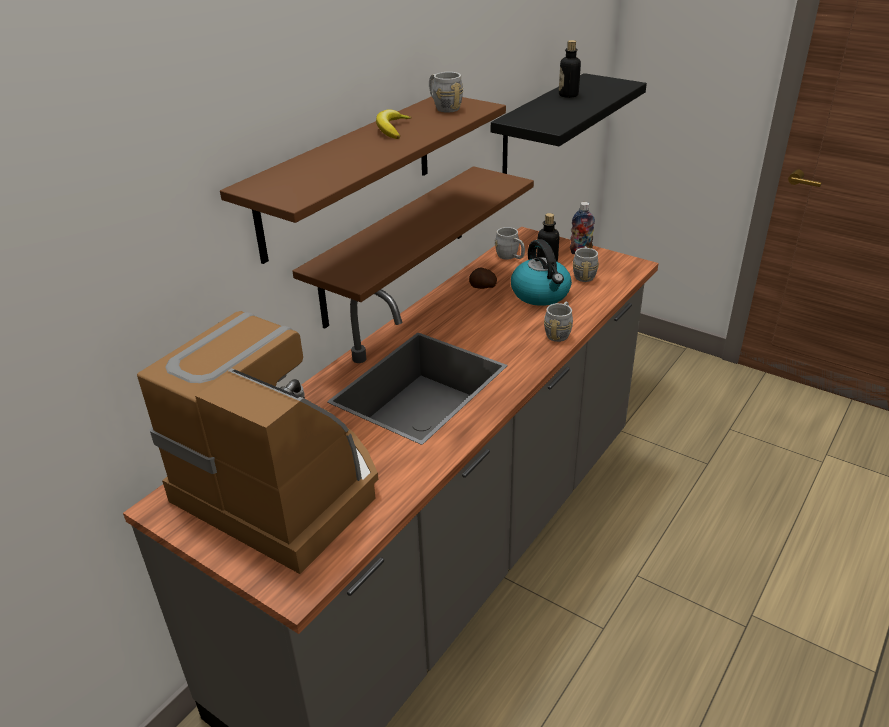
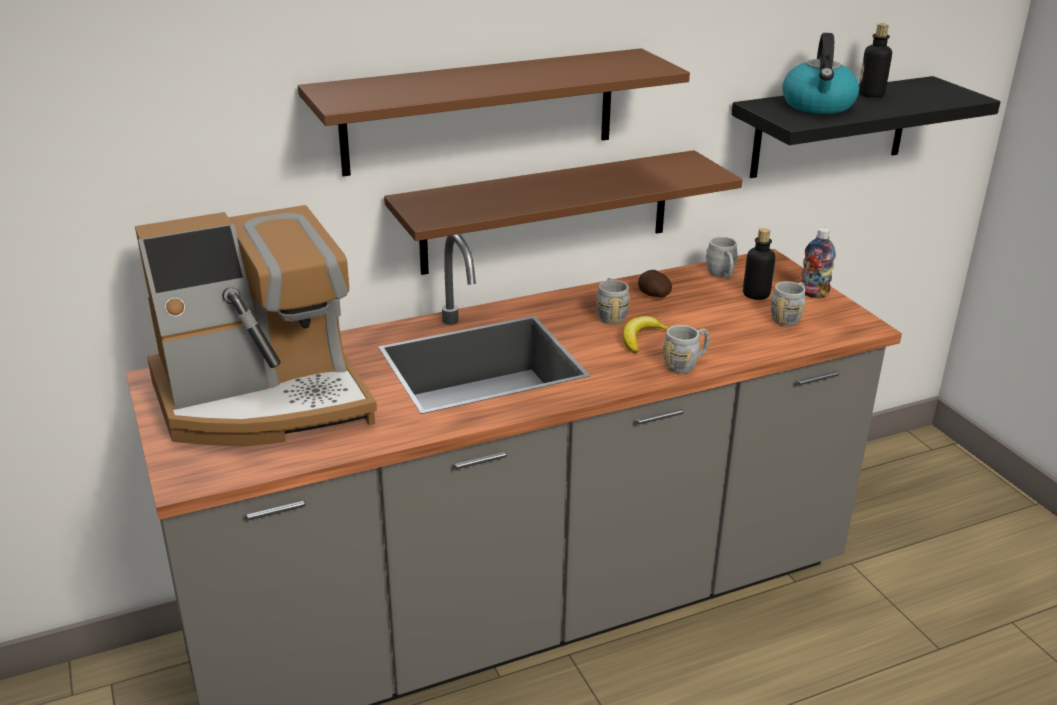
camera: 30 degrees right, 5 degrees down
coffee machine [137,311,378,574] -> coffee machine turned 90 degrees clockwise [135,205,377,447]
banana [376,109,412,139] -> banana moved to [623,316,669,353]
grey mug [429,72,463,113] -> grey mug moved to [596,278,630,325]
kettle [511,239,572,306] -> kettle moved to [782,33,859,114]

